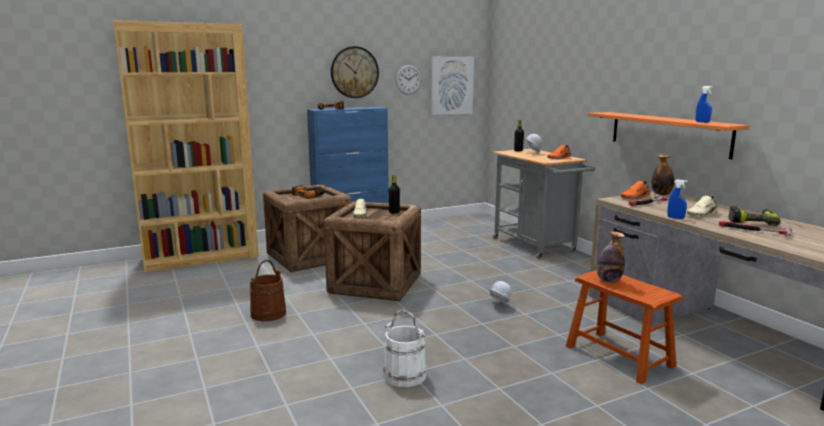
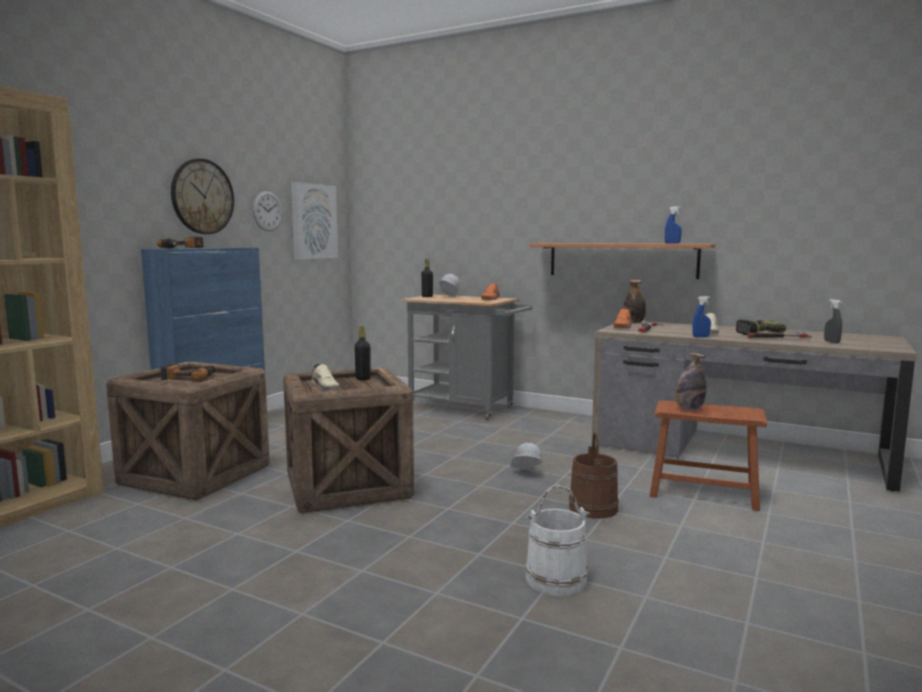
camera: 35 degrees left, 5 degrees down
brown bucket [250,260,286,321] -> brown bucket moved to [569,432,619,519]
none -> grey spray bottle [824,299,842,343]

